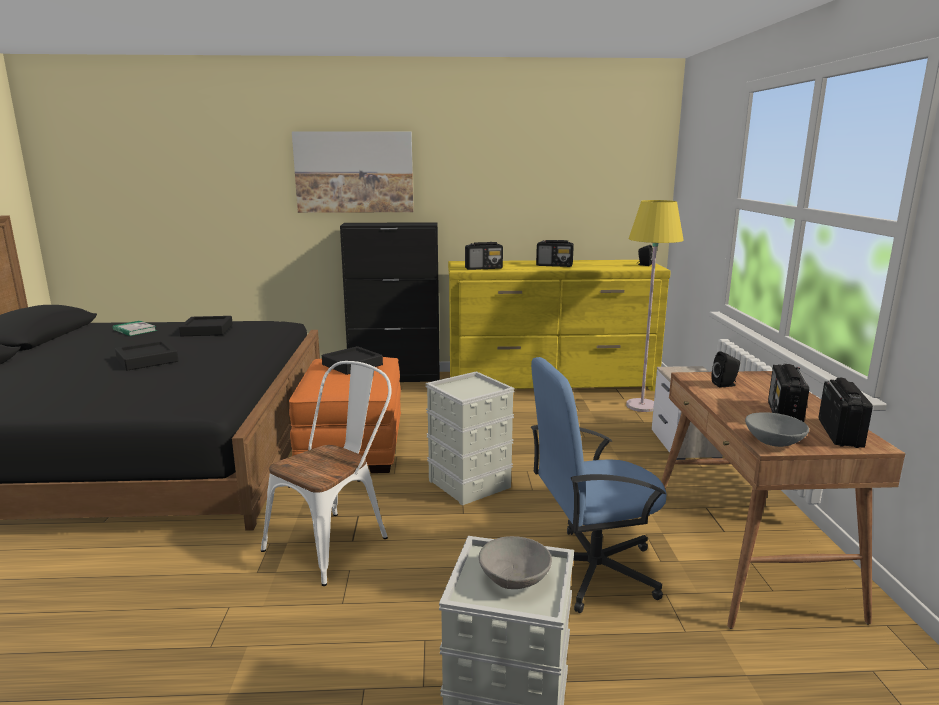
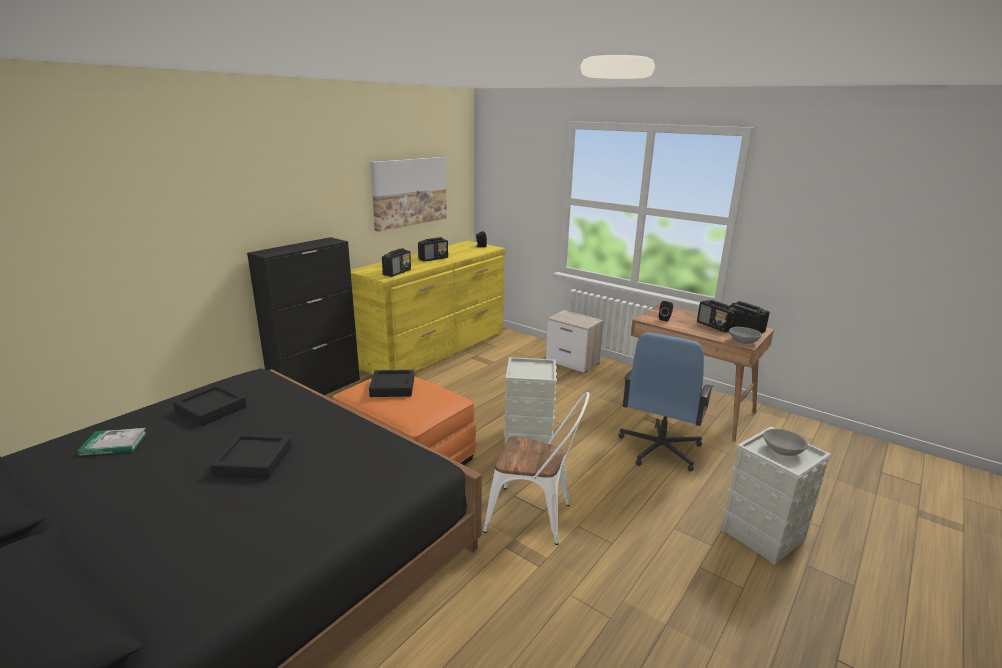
camera: 50 degrees left, 5 degrees up
white chair [261,361,392,586] -> white chair turned 120 degrees clockwise [483,392,589,545]
picture [292,131,414,213] -> picture moved to [370,157,447,232]
yellow floor lamp [626,200,684,412] -> none

